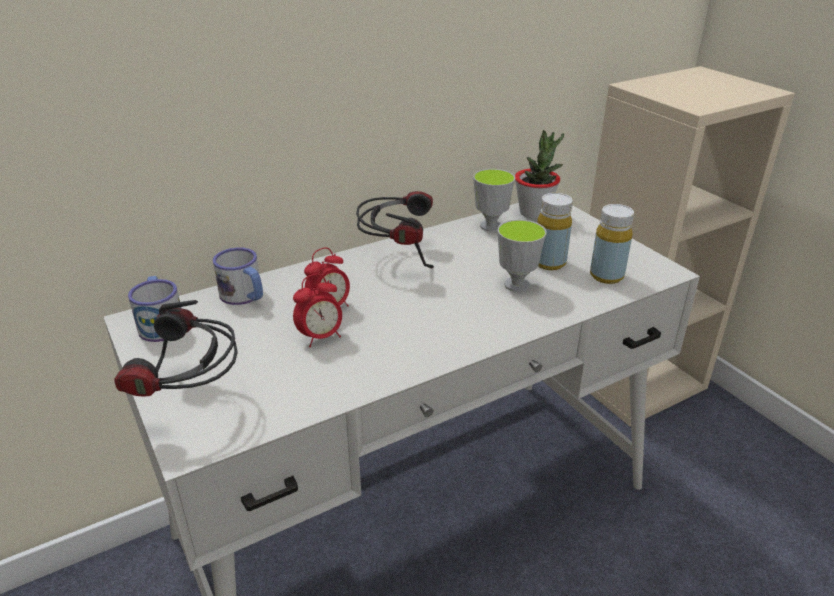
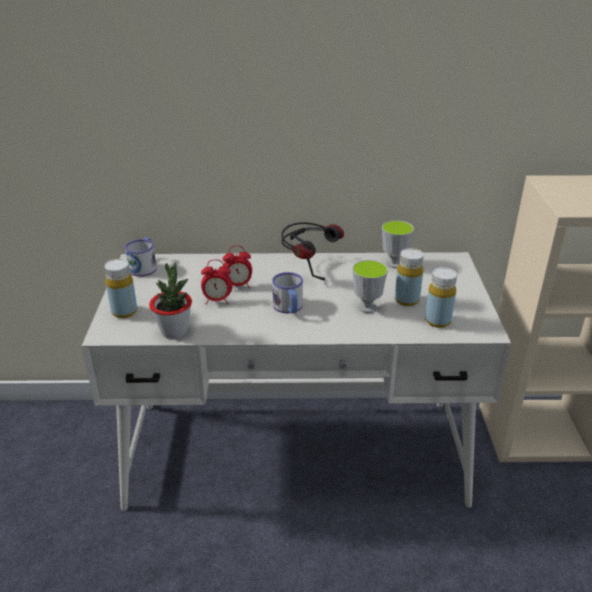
camera: 30 degrees right, 0 degrees up
headphones [114,300,238,396] -> yellow bottle [104,259,137,318]
mug [213,248,263,305] -> mug moved to [272,272,303,314]
potted plant [515,130,564,219] -> potted plant moved to [149,263,192,339]

